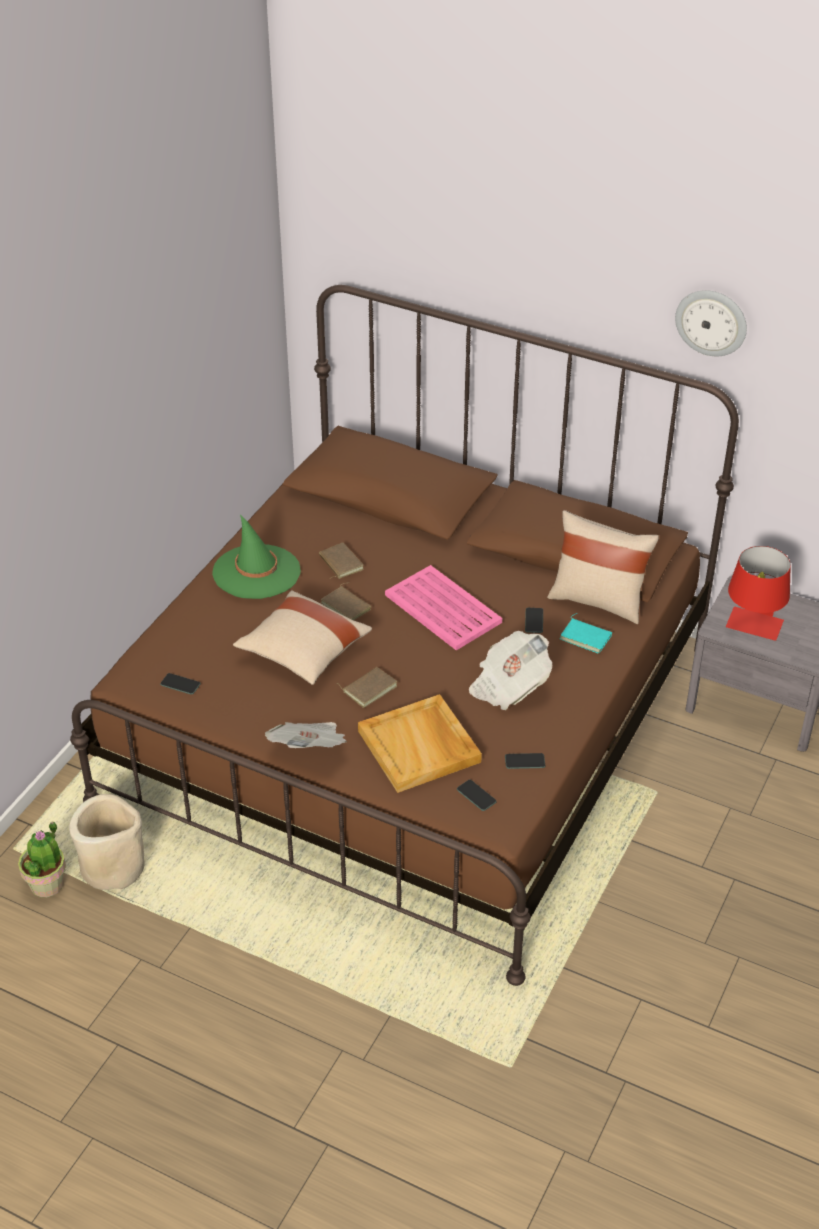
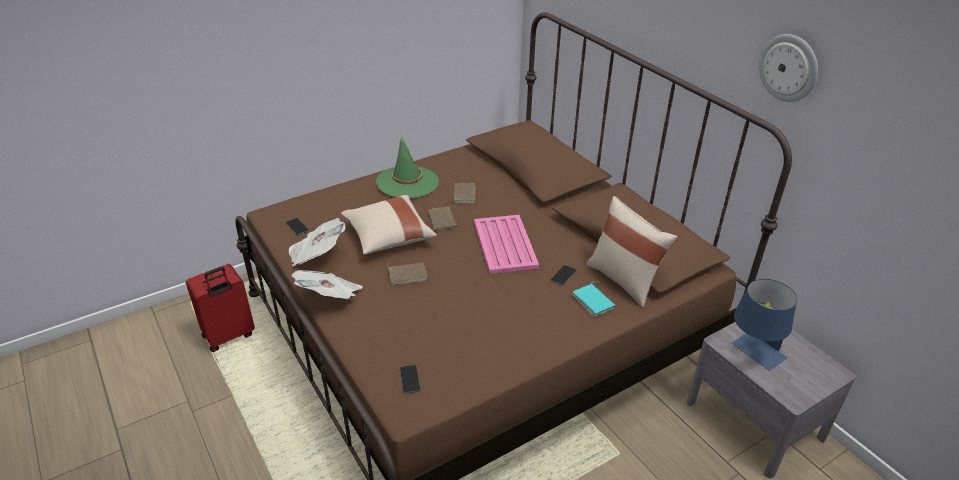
camera: 30 degrees right, 5 degrees down
potted plant [18,821,66,897] -> none
beige planter [69,794,145,890] -> red suitcase [186,264,255,352]
beige tray [358,694,482,793] -> none
newspaper [469,631,552,710] -> newspaper moved to [288,218,345,266]
phone [505,753,545,769] -> none
red table lamp [726,546,791,641] -> blue table lamp [731,279,797,371]

